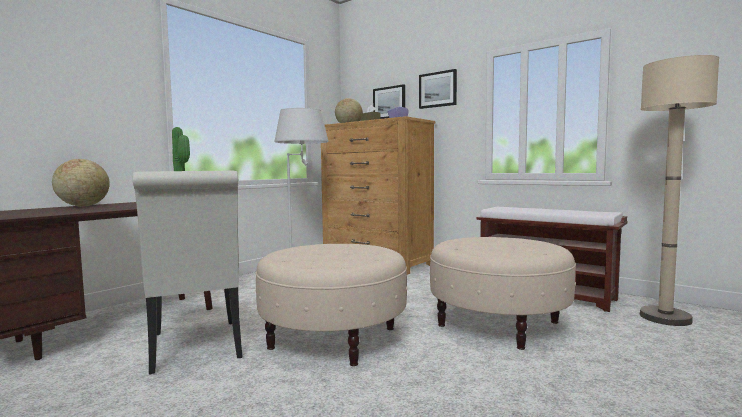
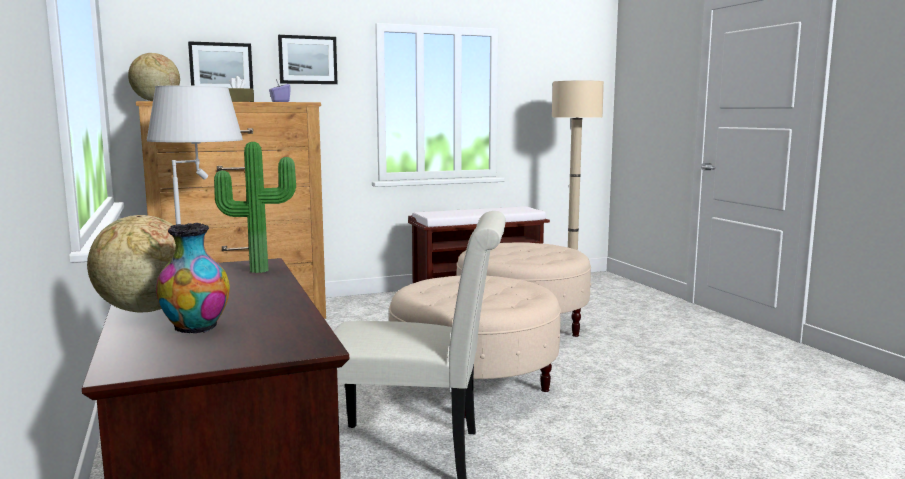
camera: 60 degrees left, 5 degrees up
none -> vase [156,223,230,333]

